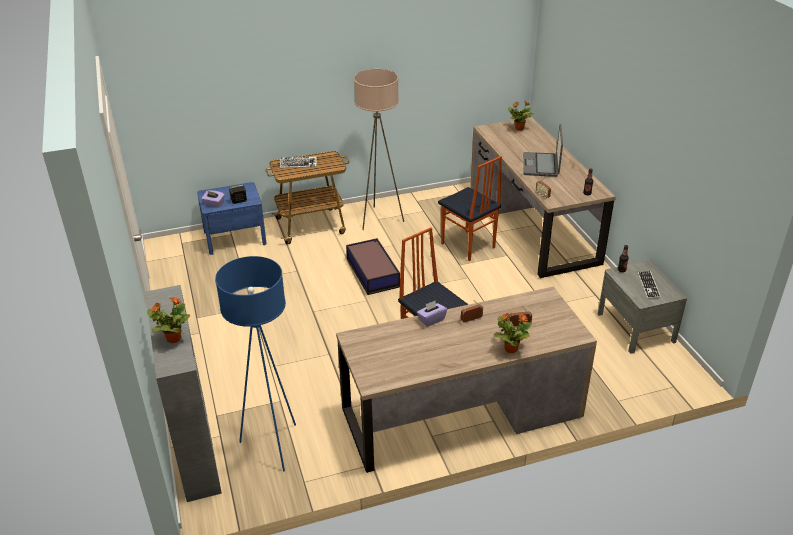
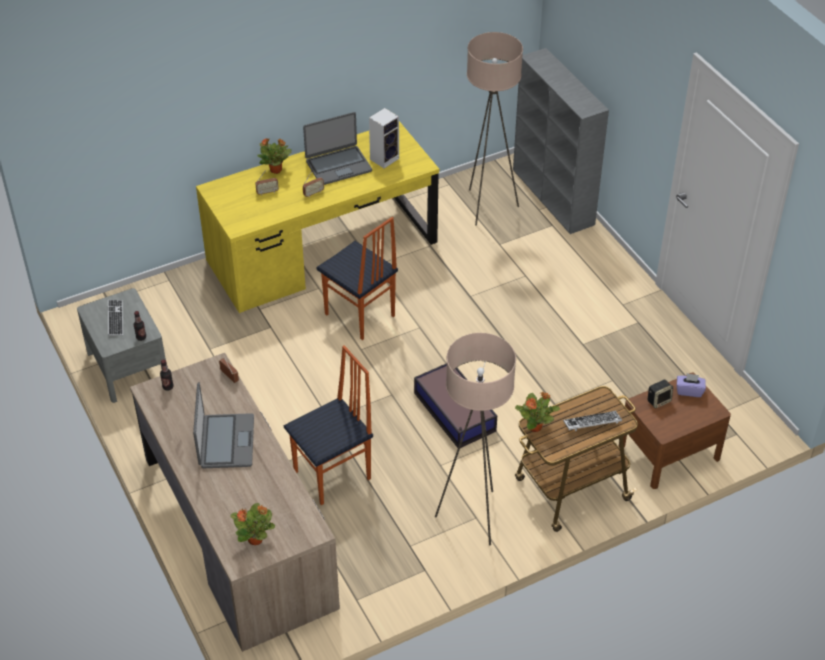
camera: 170 degrees right, 10 degrees up
potted plant [148,297,191,343] -> potted plant moved to [515,391,560,432]
blue nightstand [197,182,267,255] -> brown nightstand [619,373,731,489]
blue floor lamp [215,256,296,471] -> beige floor lamp [467,32,523,226]
brown desk [336,286,597,473] -> yellow desk [196,121,439,313]
purple tissue box [417,301,447,327] -> none
chair [438,156,502,261] -> chair turned 105 degrees clockwise [284,345,373,505]
none -> laptop [303,112,372,185]
none -> speaker [369,108,399,168]

